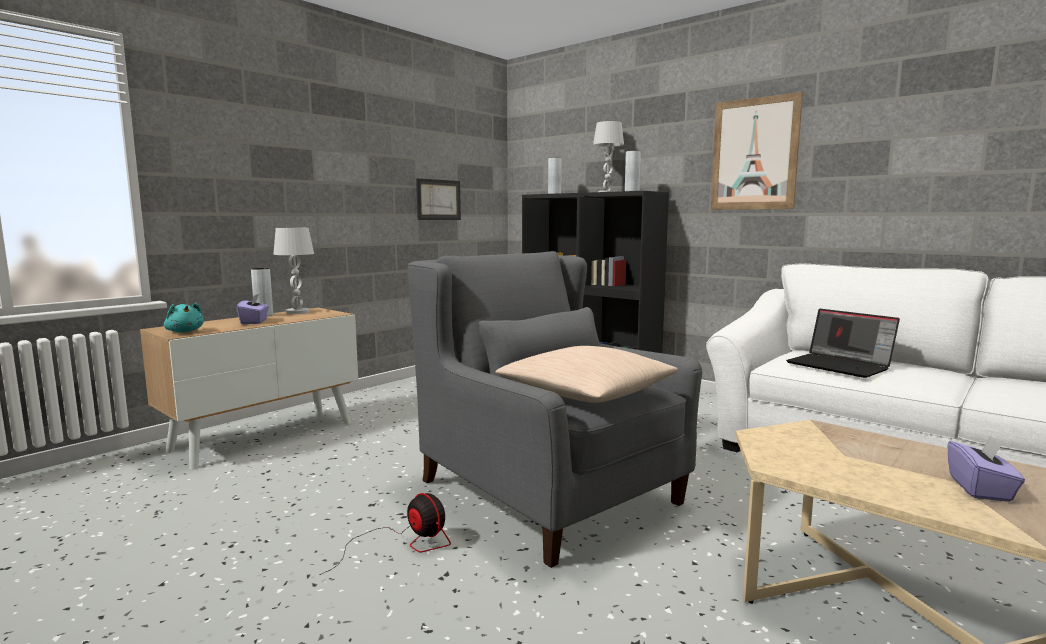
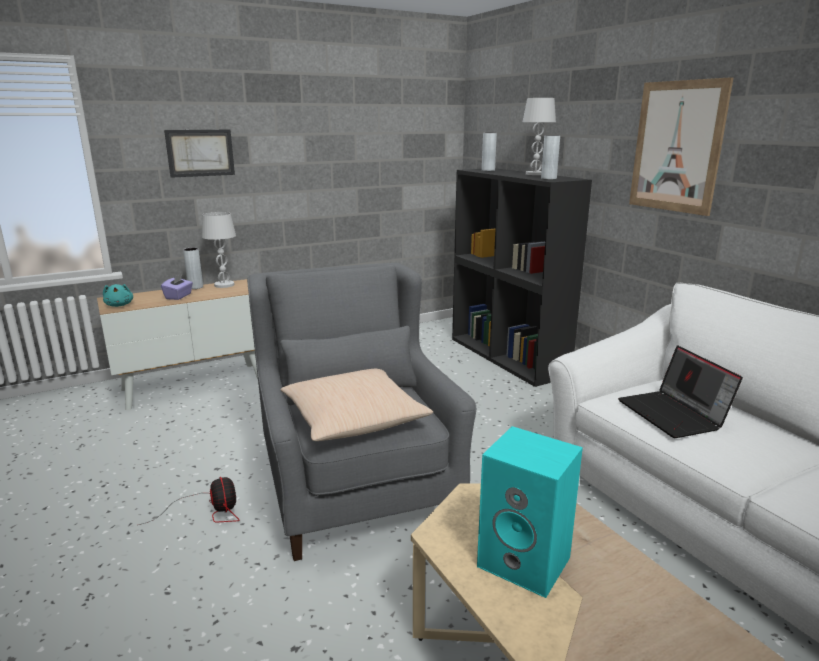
camera: 20 degrees right, 10 degrees up
picture [416,178,461,220] -> picture moved to [164,130,235,178]
purple tissue box [947,435,1025,502] -> none
none -> turquoise speaker [477,426,583,598]

